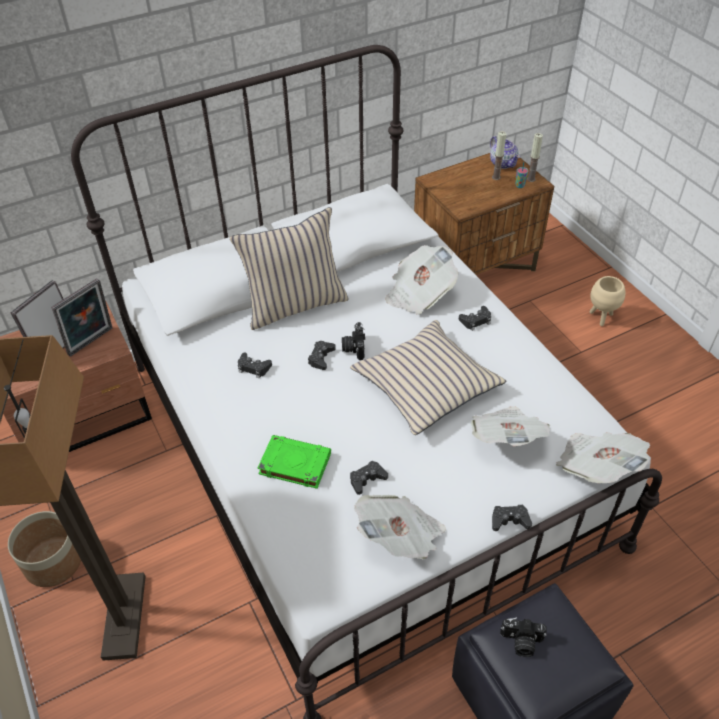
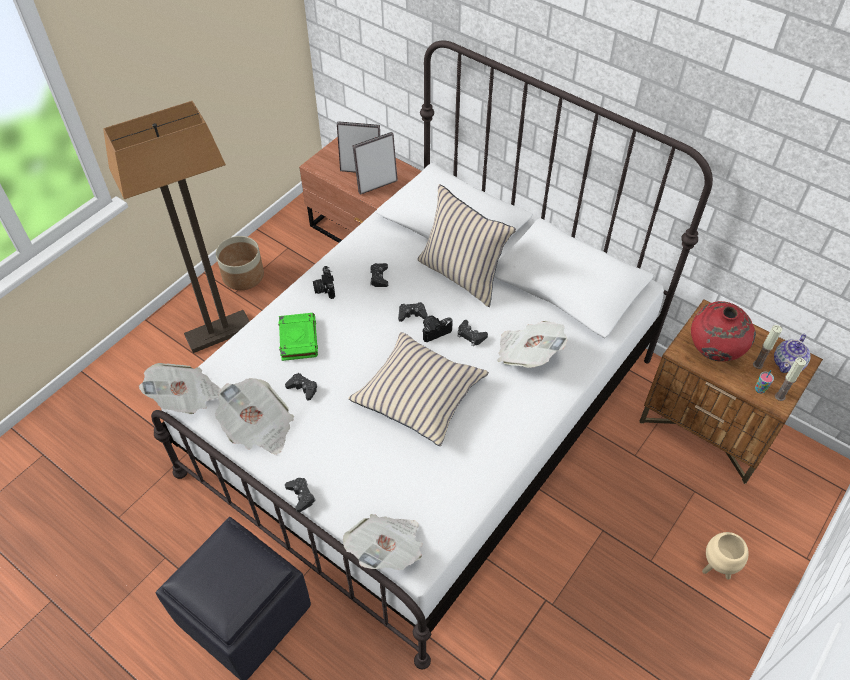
camera: 65 degrees right, 5 degrees up
picture frame [51,278,112,357] -> picture frame turned 135 degrees clockwise [352,132,398,195]
black game controller [459,306,491,331] -> black game controller moved to [458,320,488,347]
newspaper [471,406,550,446] -> newspaper moved to [139,363,221,414]
camera [500,617,547,657] -> camera moved to [313,266,335,299]
none -> red vase [691,301,756,361]

